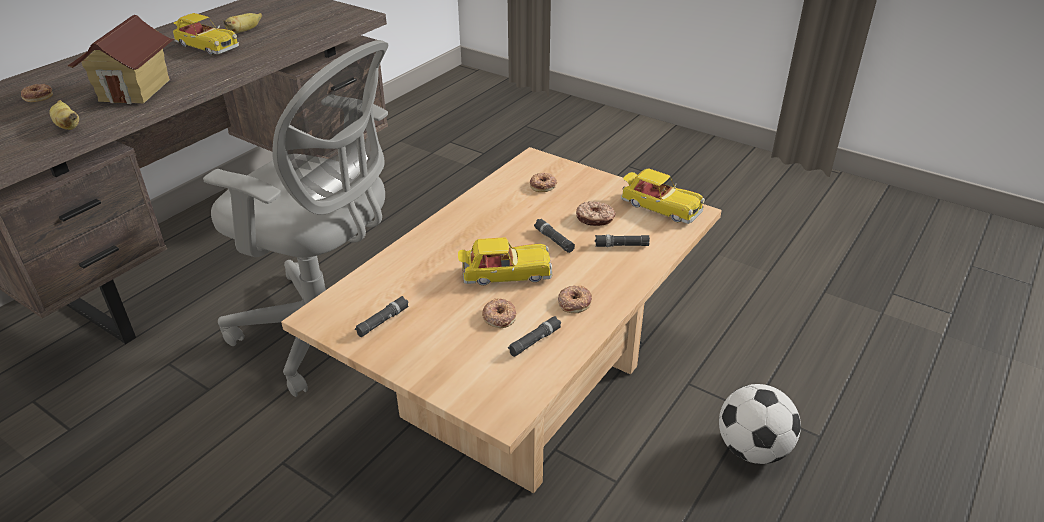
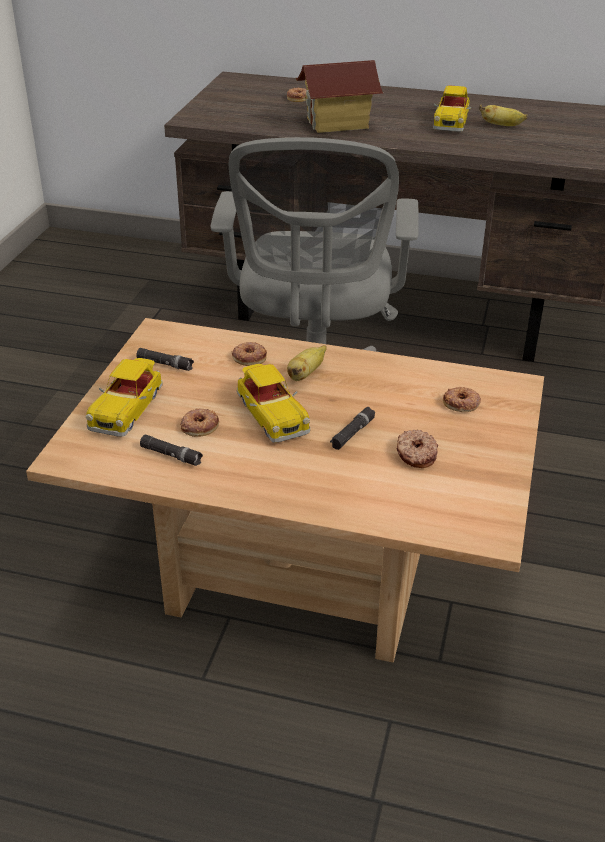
camera: 70 degrees right, 0 degrees up
banana [49,100,79,130] -> banana moved to [287,345,327,381]
donut [558,286,592,313] -> donut moved to [232,342,267,366]
black flashlight [595,235,650,247] -> none
toy car [621,169,705,224] -> toy car moved to [86,358,163,437]
football [719,384,801,464] -> none

